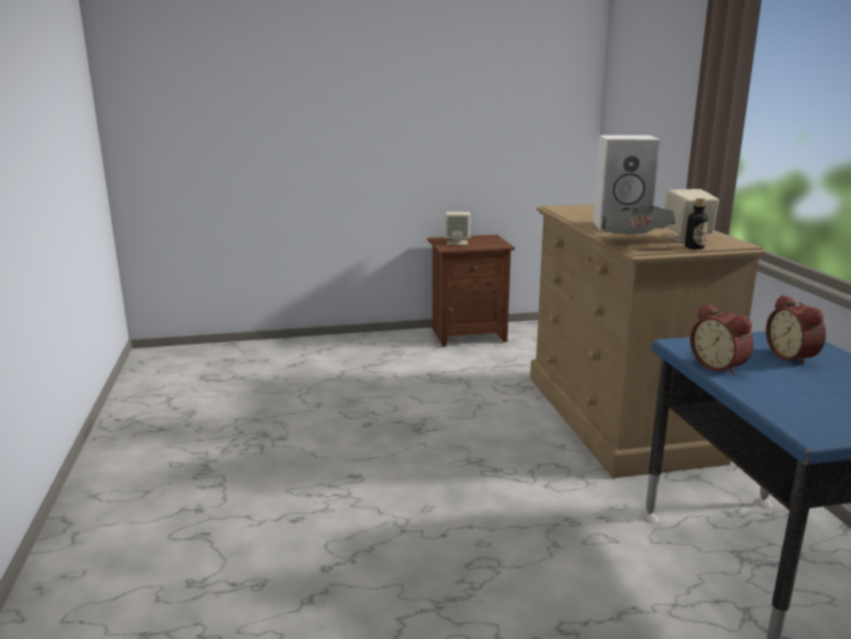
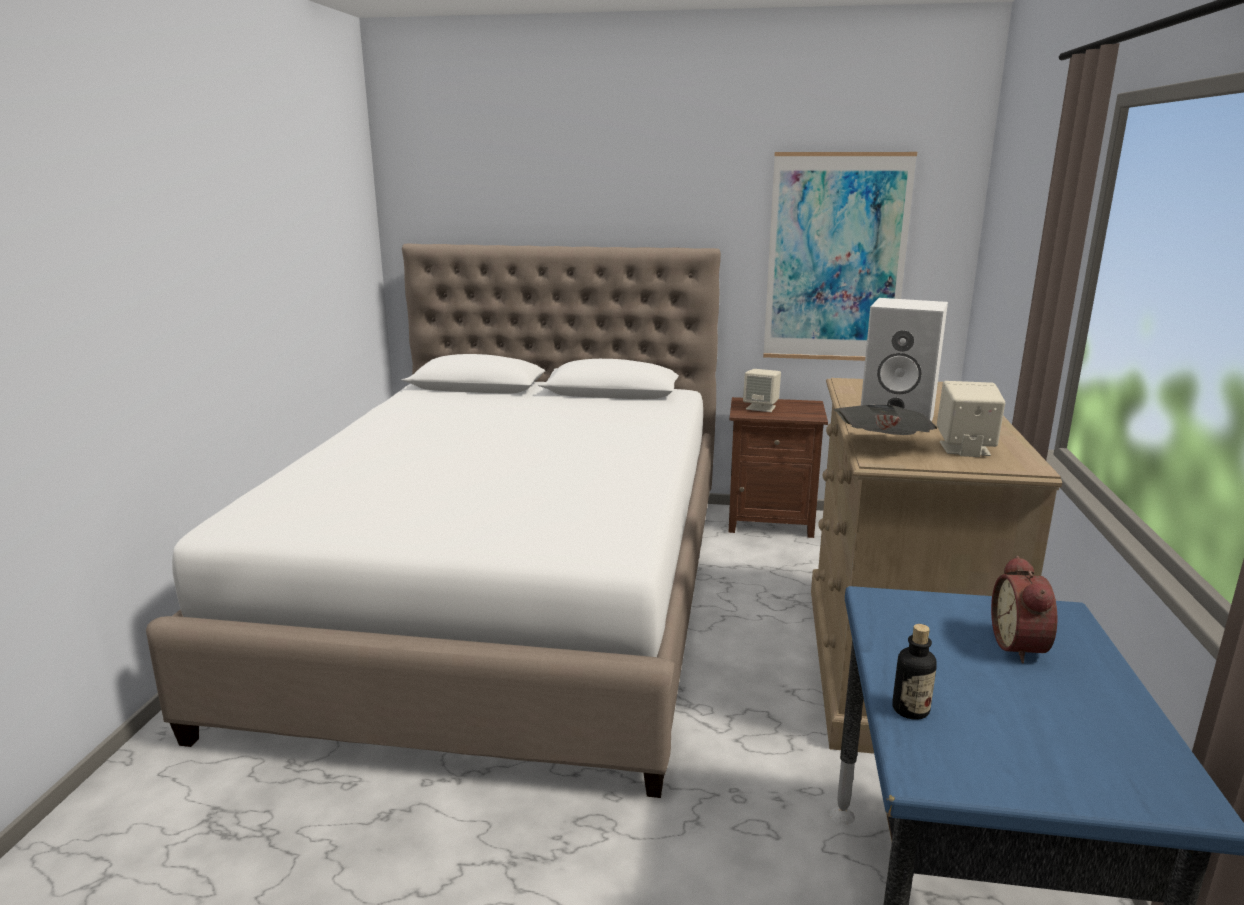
camera: 20 degrees right, 0 degrees up
bottle [685,198,708,250] -> bottle moved to [892,624,937,720]
alarm clock [690,303,754,376] -> none
none -> white bed [146,244,721,798]
none -> picture [763,152,917,361]

